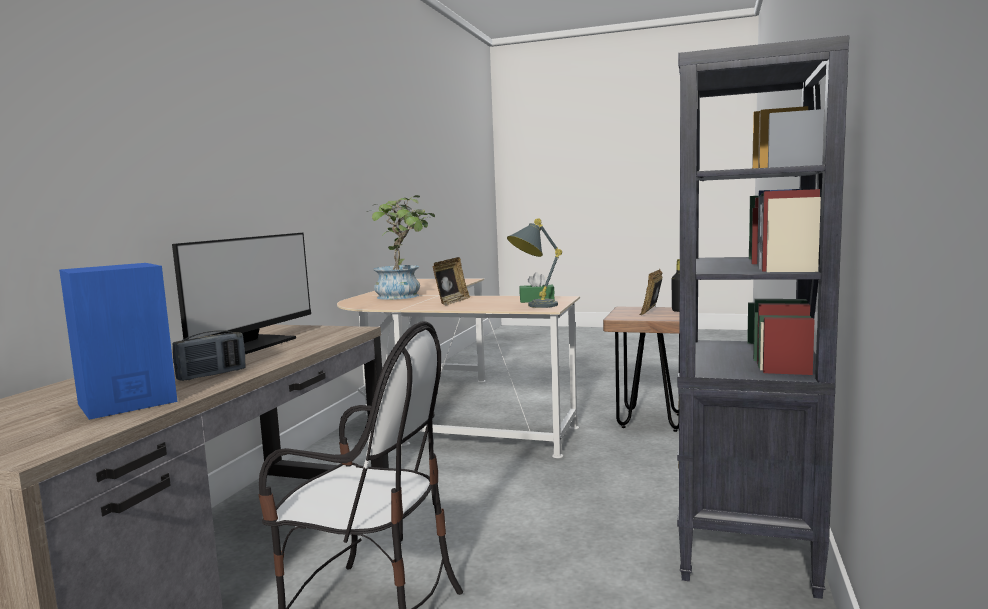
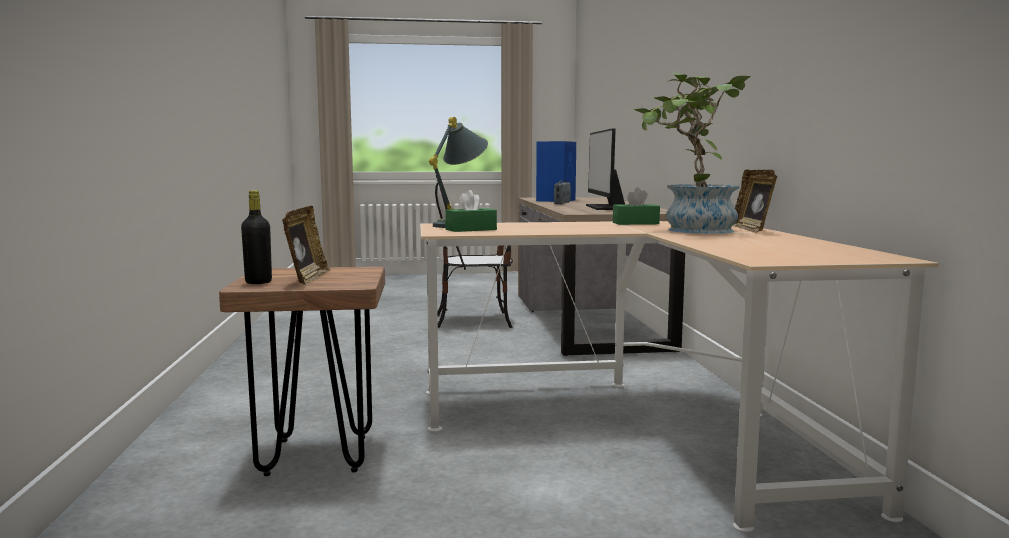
camera: 155 degrees right, 0 degrees up
picture frame [433,257,470,305] -> picture frame moved to [733,170,777,233]
black bookcase [677,35,849,599] -> none
none -> green tissue box [613,187,660,225]

